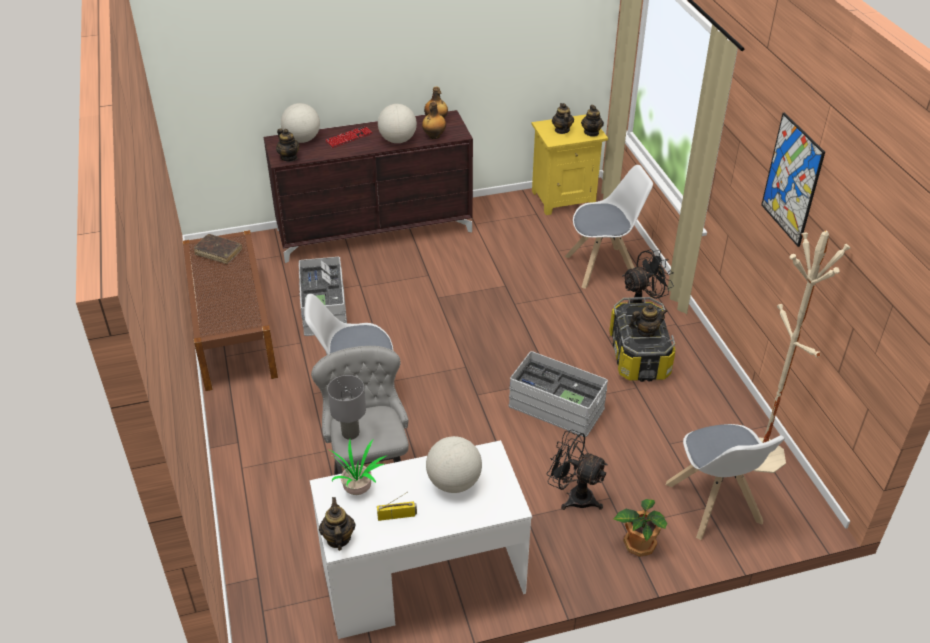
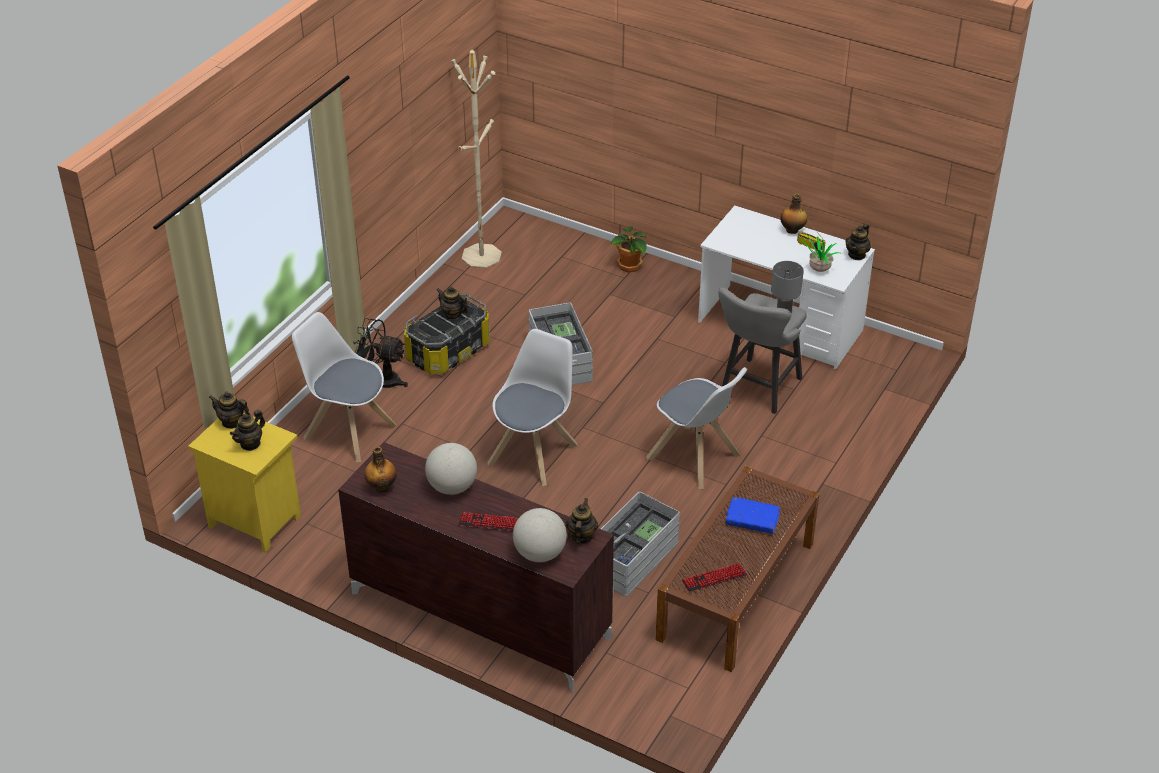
camera: 135 degrees left, 0 degrees up
brown book [194,234,242,264] -> keyboard [682,563,748,592]
bottle [422,101,446,139] -> bottle moved to [780,194,807,234]
globe [426,436,482,493] -> none
black fan [547,430,607,510] -> none
teapot [581,105,604,137] -> teapot turned 120 degrees counterclockwise [209,392,250,429]
chair [666,424,785,540] -> chair moved to [487,329,578,486]
picture [761,113,825,247] -> none
none -> blue book [726,497,780,534]

